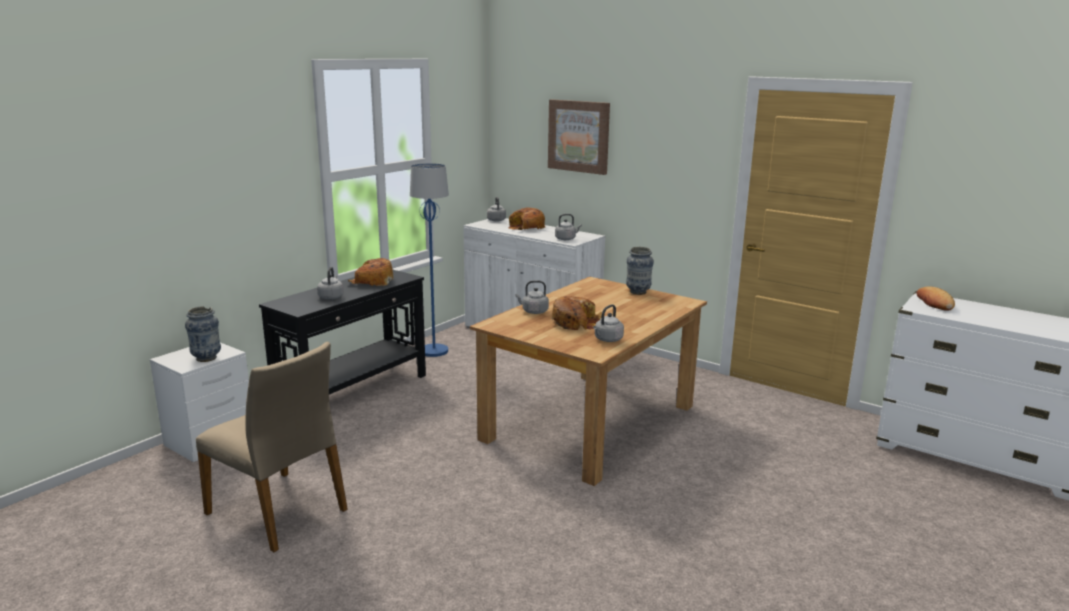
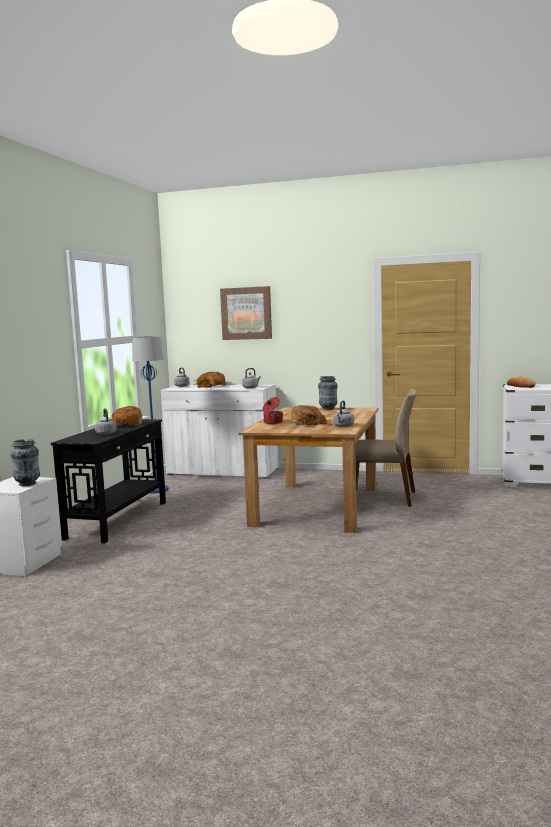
camera: 20 degrees left, 10 degrees down
beige chair [196,342,348,552] -> beige chair moved to [355,389,417,507]
grey kettle [515,280,549,314] -> cooking pot [262,397,283,424]

